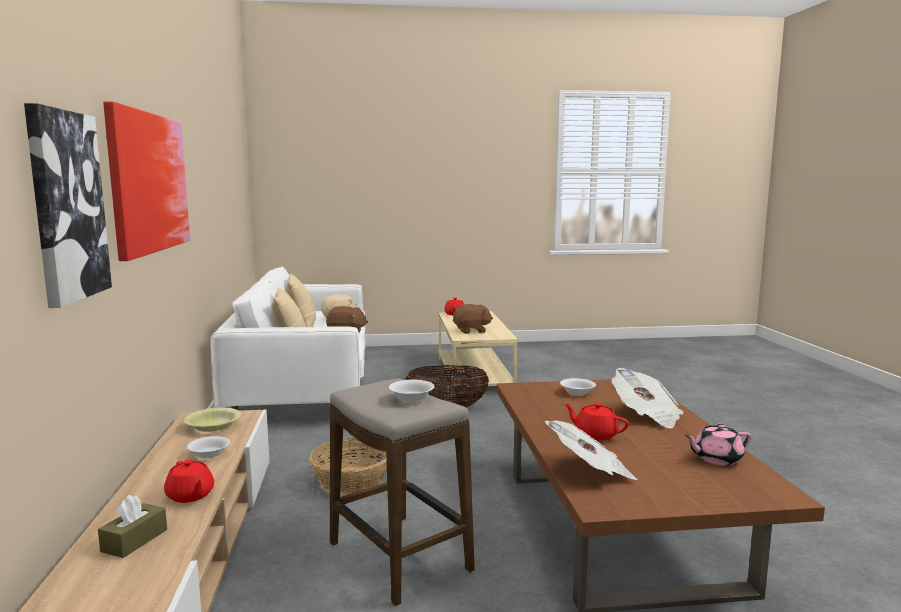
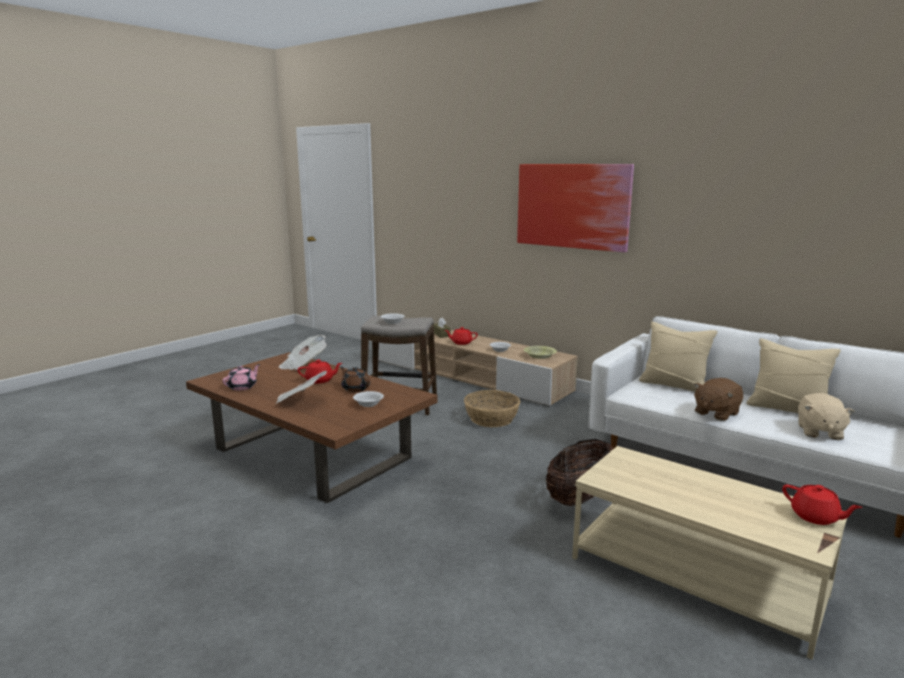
camera: 135 degrees right, 5 degrees up
picture [24,103,112,308] -> none
brown plush toy [453,304,493,334] -> none
none -> brown teapot [341,367,370,392]

